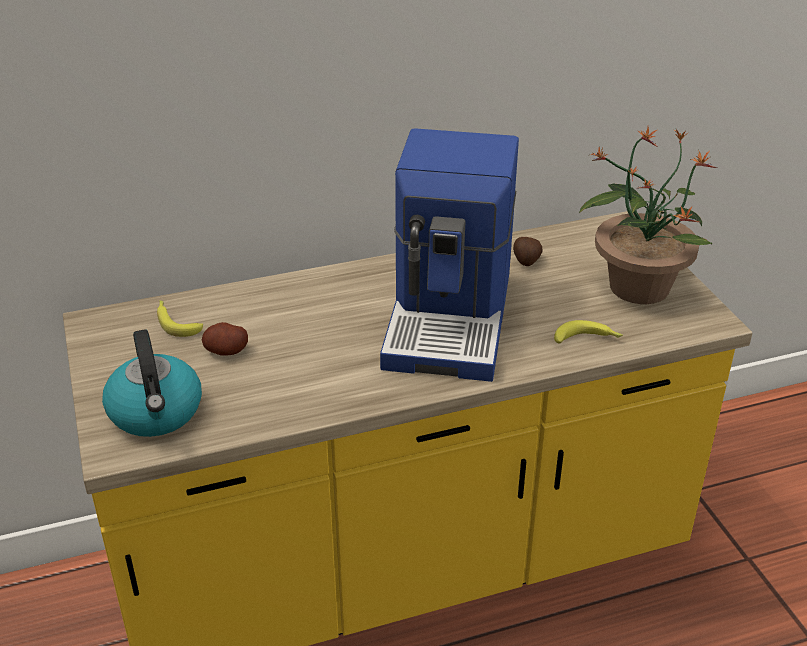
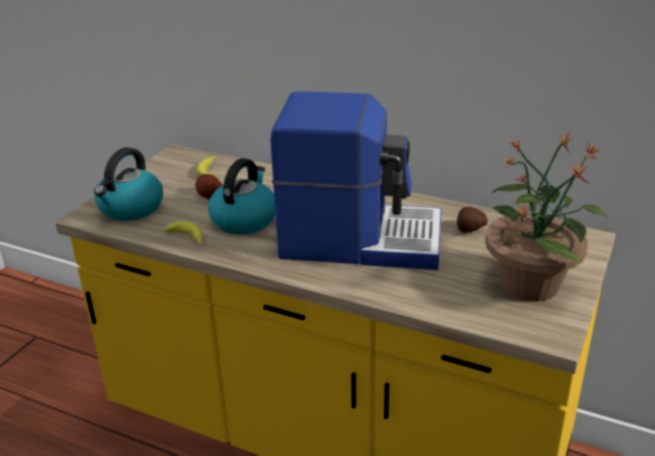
camera: 45 degrees right, 5 degrees down
coffee machine [380,128,519,382] -> coffee machine turned 135 degrees counterclockwise [270,91,442,270]
banana [554,320,623,343] -> banana moved to [165,221,203,245]
none -> kettle [208,158,275,234]

